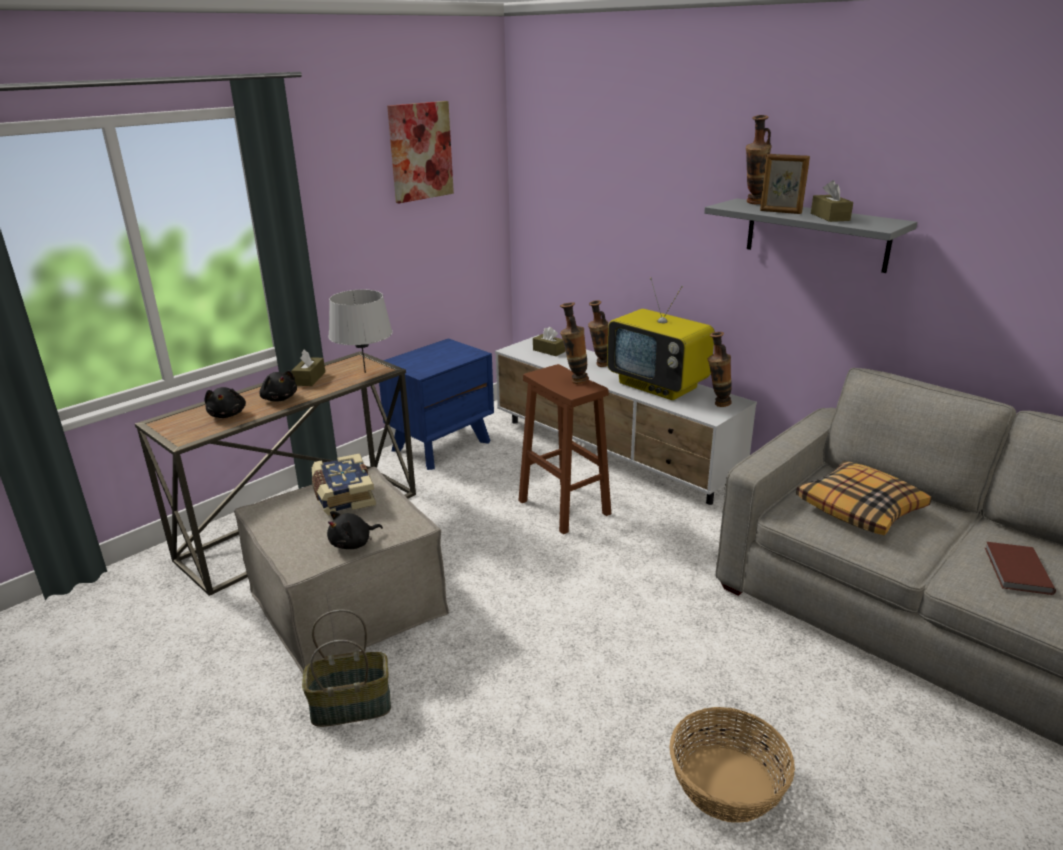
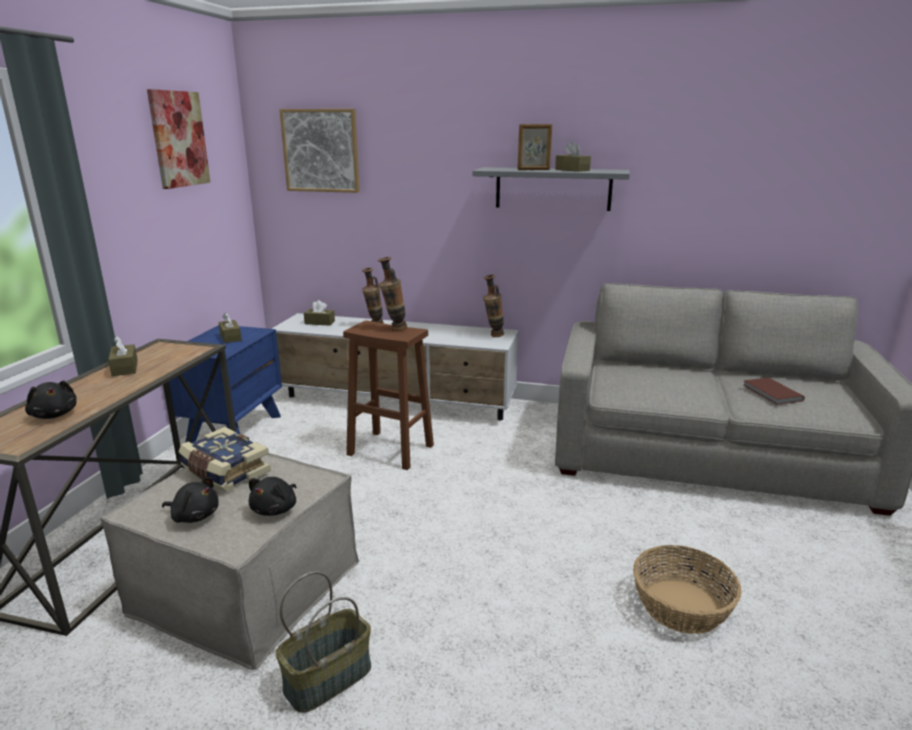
camera: 30 degrees left, 5 degrees down
black plush toy [259,370,297,402] -> black plush toy moved to [162,477,219,523]
grey table lamp [328,290,393,373] -> none
television [607,278,715,400] -> none
vase [746,115,772,204] -> none
pillow [796,461,932,535] -> none
none -> brown tissue box [219,313,242,343]
none -> picture [279,109,360,193]

